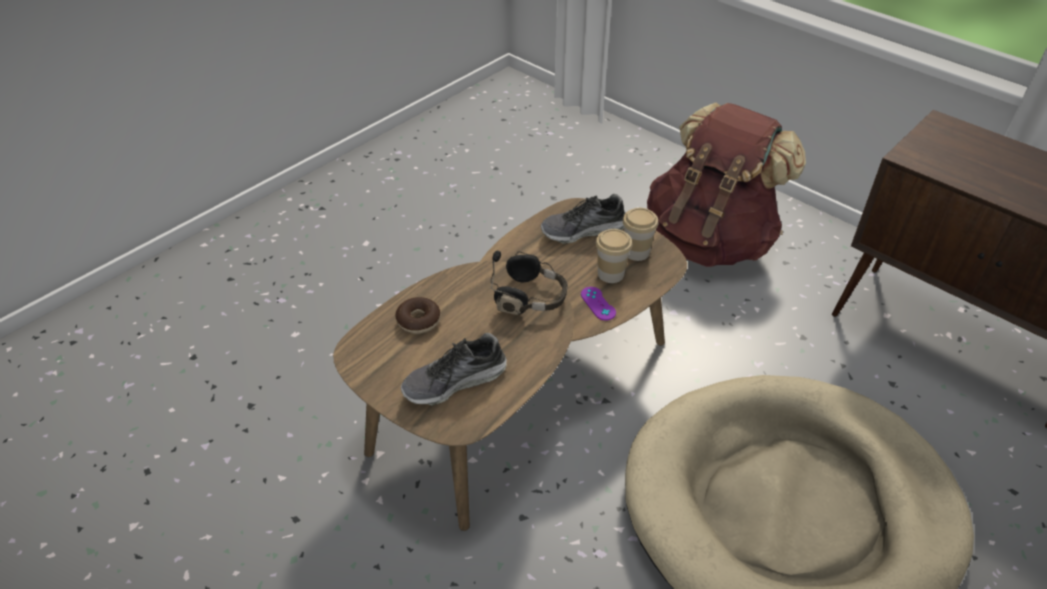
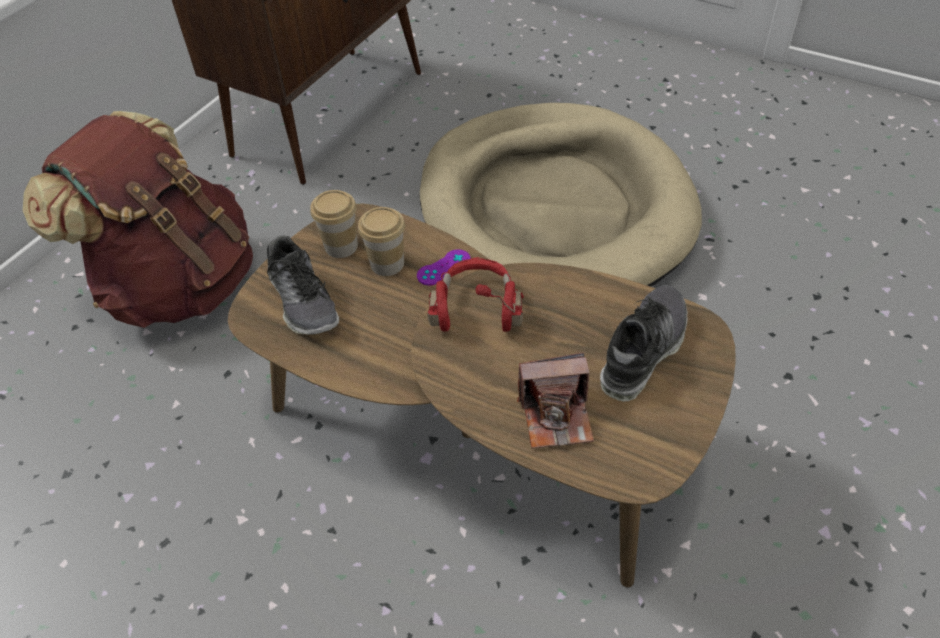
camera: 100 degrees left, 5 degrees up
donut [395,297,441,334] -> camera [517,353,594,448]
shoe [401,333,507,406] -> shoe turned 105 degrees counterclockwise [600,285,687,401]
black headphones [491,250,568,315] -> red headphones [428,257,524,332]

